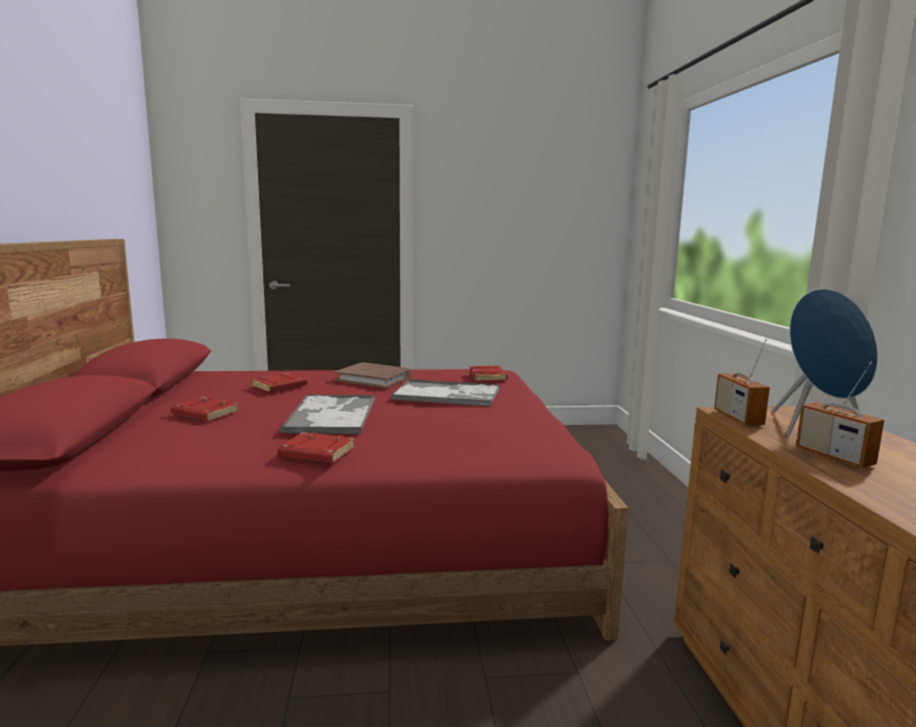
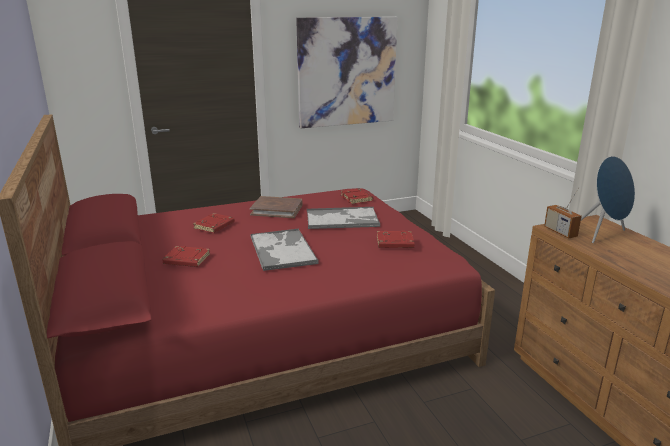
camera: 15 degrees left, 10 degrees up
red book [277,432,355,463] -> red book moved to [377,230,414,248]
radio [796,362,884,468] -> none
none -> picture [296,17,398,128]

